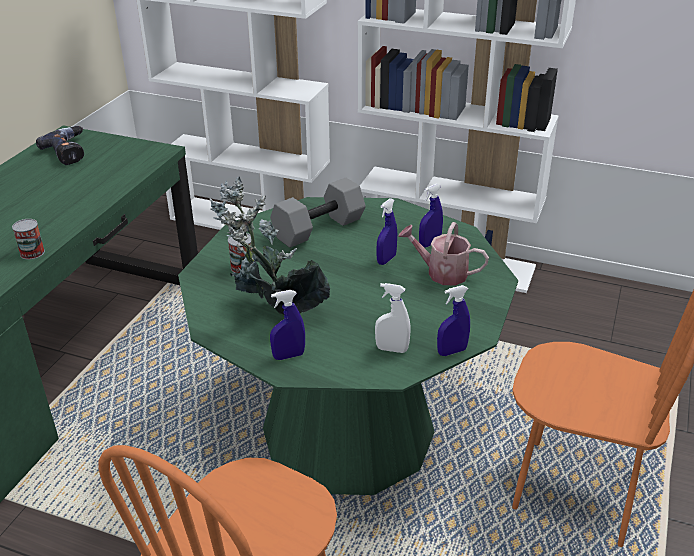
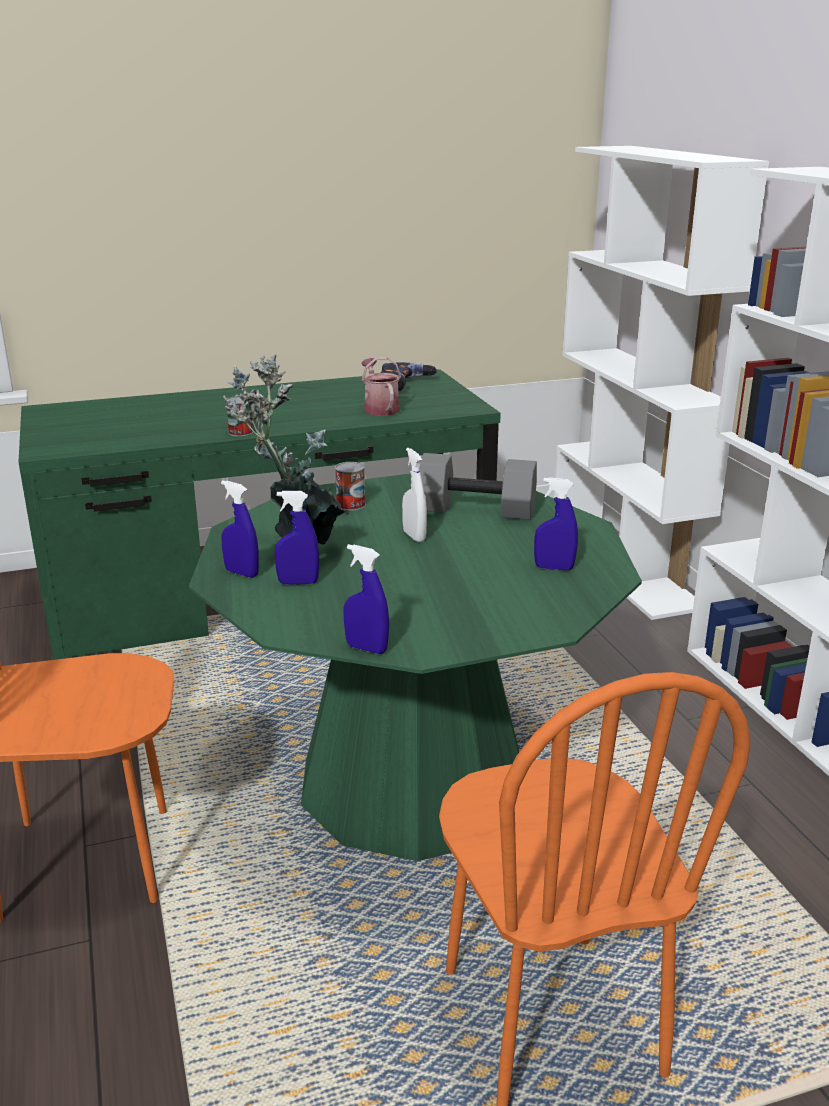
camera: 50 degrees right, 10 degrees down
white spray bottle [375,283,410,353] -> white spray bottle moved to [402,448,427,542]
blue spray bottle [376,198,397,265] -> blue spray bottle moved to [275,491,319,585]
watering can [398,222,489,286] -> watering can moved to [361,357,401,416]

